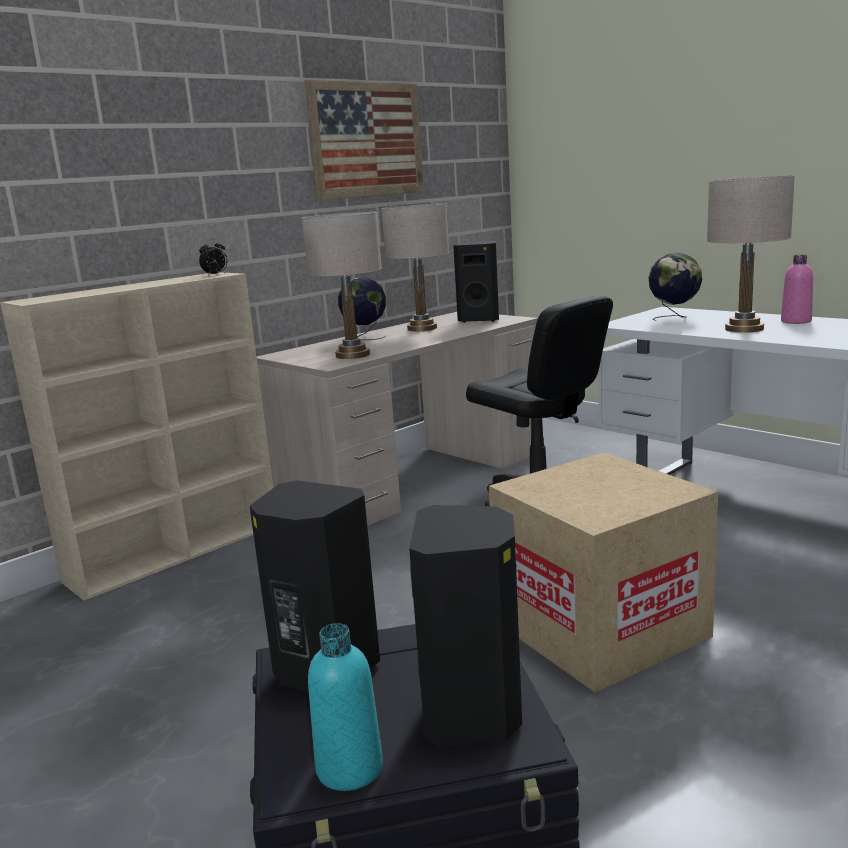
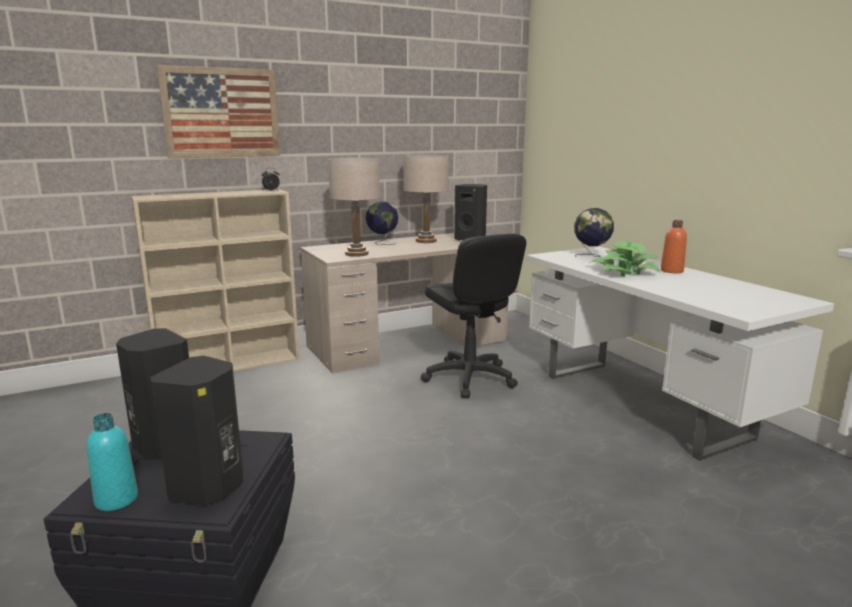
camera: 15 degrees right, 0 degrees up
picture [304,80,424,201] -> picture moved to [157,65,280,159]
cardboard box [489,452,718,693] -> none
beige table lamp [707,175,795,333] -> potted plant [589,241,661,276]
pink bottle [781,255,813,324] -> orange bottle [661,220,687,273]

